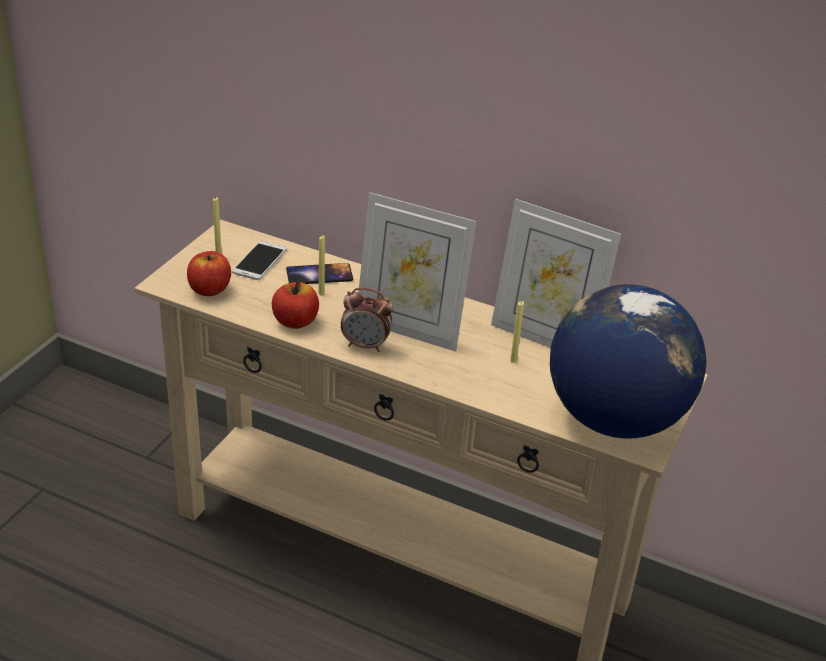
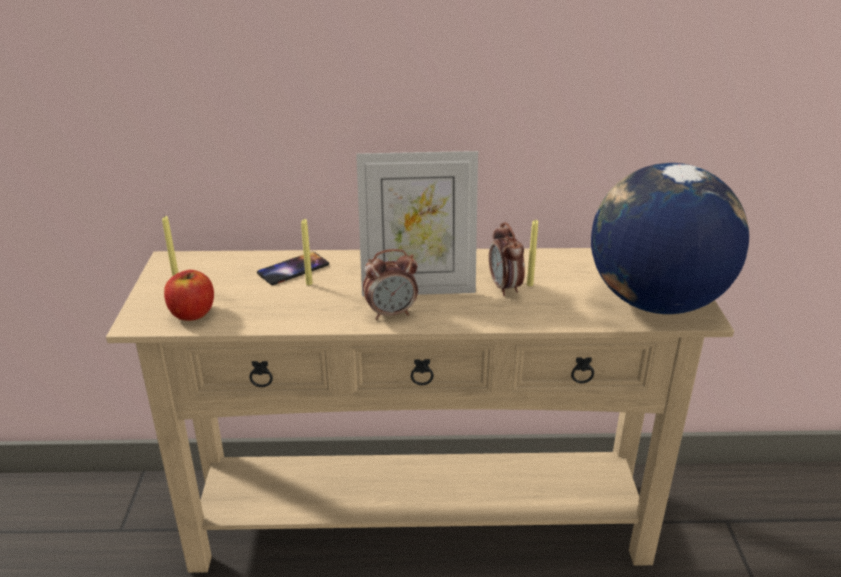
camera: 25 degrees left, 5 degrees down
phone [232,241,287,280] -> none
apple [272,281,319,329] -> none
picture frame [491,199,621,348] -> none
none -> alarm clock [489,222,525,296]

